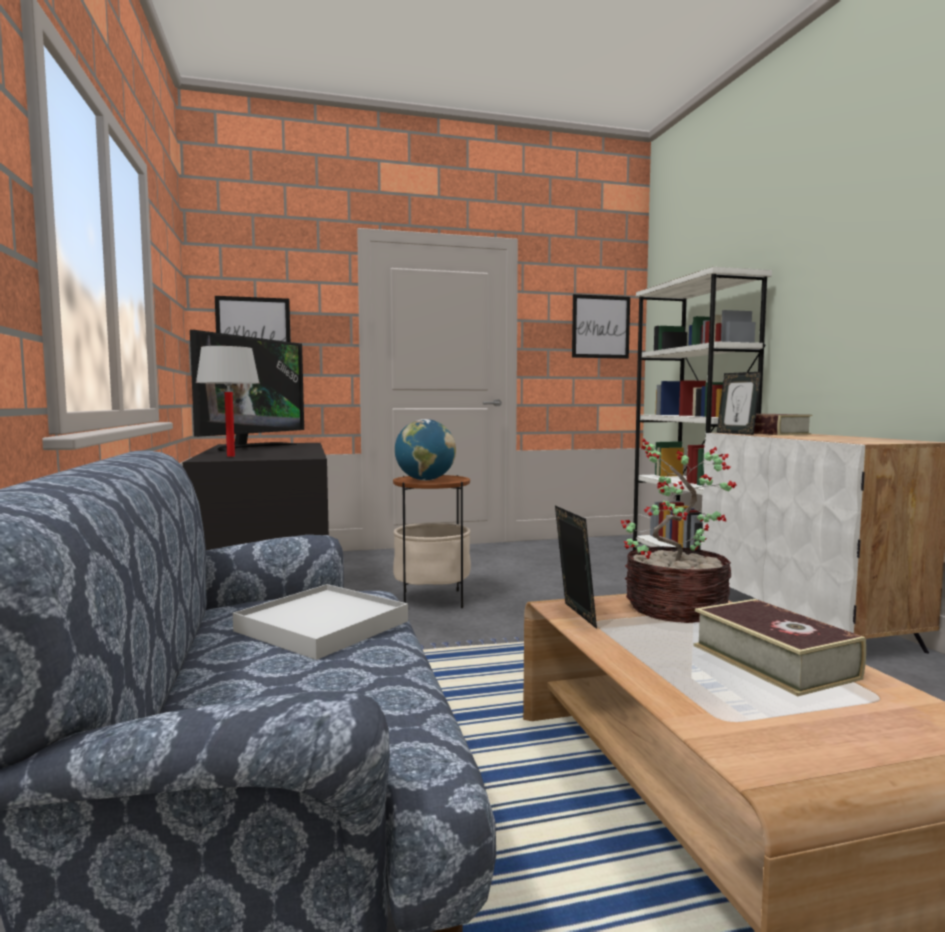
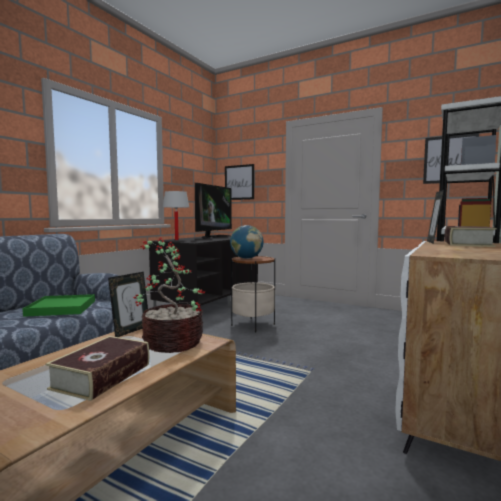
camera: 45 degrees right, 0 degrees up
television [190,330,304,451] -> television turned 45 degrees counterclockwise [195,183,232,239]
white tray [233,584,408,660] -> green tray [23,294,95,317]

